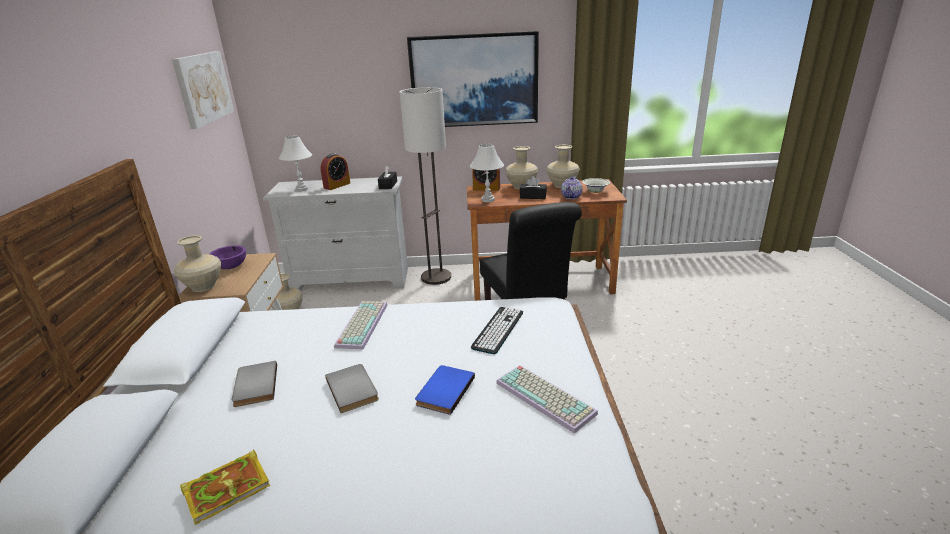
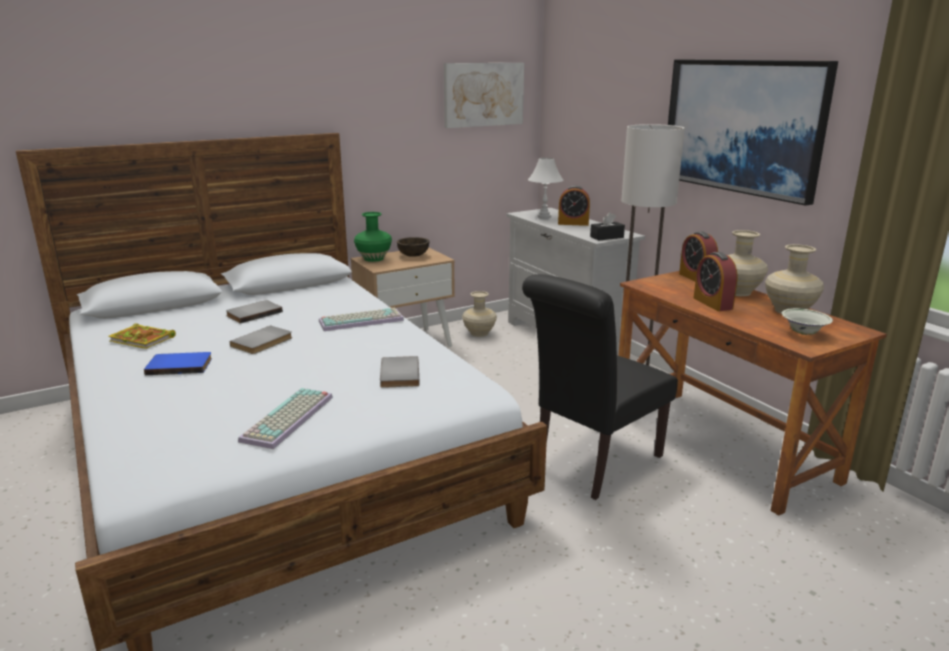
camera: 60 degrees right, 5 degrees down
beige vase [174,235,221,292] -> green vase [354,212,392,262]
purple bowl [210,245,246,269] -> brown bowl [397,237,429,257]
blue book [415,365,475,415] -> blue book moved to [144,352,212,375]
white table lamp [470,144,504,203] -> none
keyboard [470,307,523,354] -> grey book [380,356,420,388]
black tissue box [520,176,547,199] -> alarm clock [693,252,738,311]
teapot [561,177,583,199] -> none

